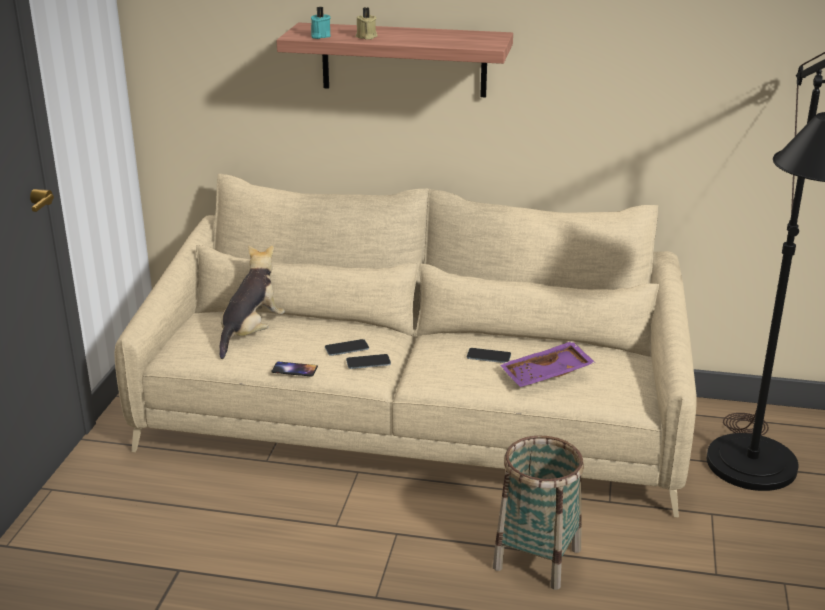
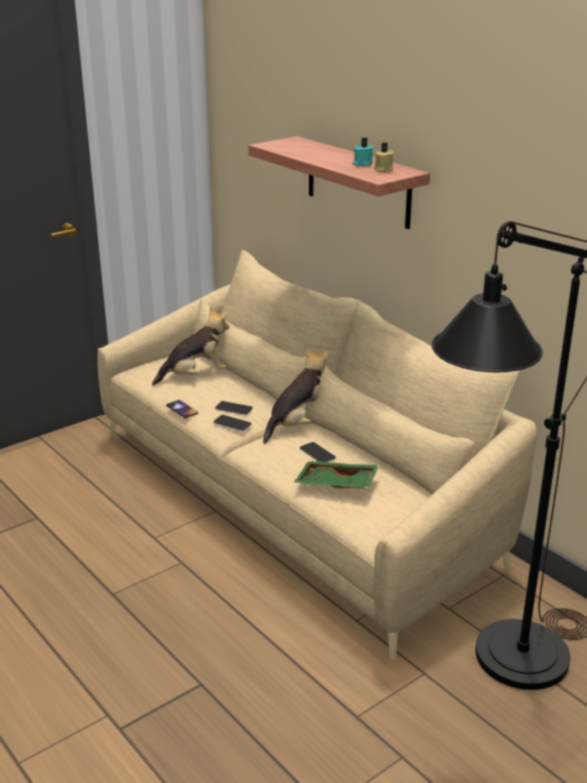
camera: 40 degrees right, 0 degrees up
turquoise candle [311,7,331,39] -> turquoise candle moved to [353,138,373,166]
beige candle [356,7,378,40] -> beige candle moved to [375,143,394,172]
basket [493,436,584,590] -> none
purple tray [500,341,595,387] -> green tray [294,461,380,488]
none -> plush toy [263,347,329,444]

